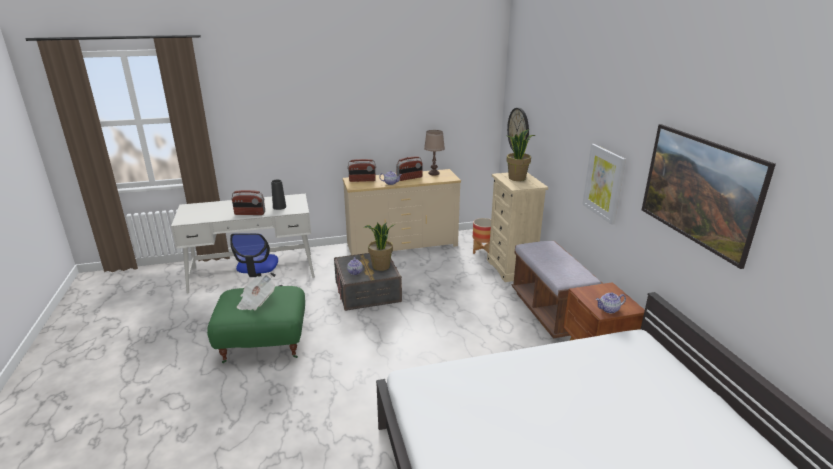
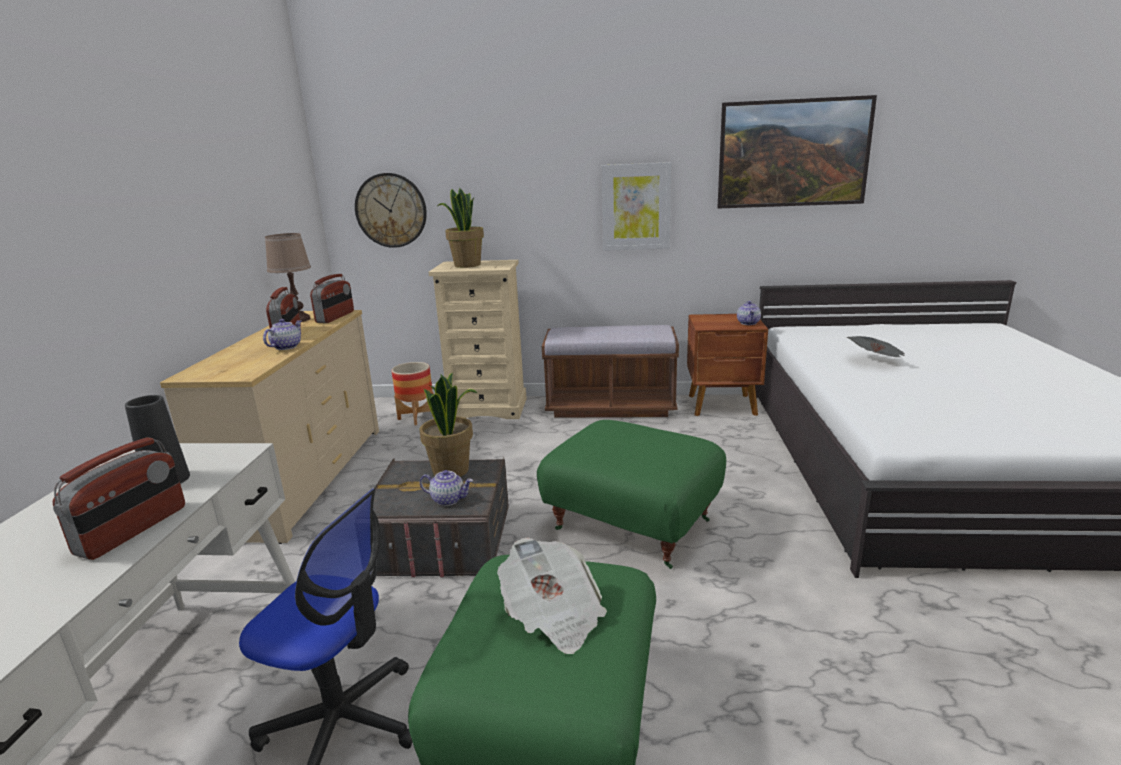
camera: 70 degrees left, 5 degrees down
radio [347,159,376,182] -> radio moved to [310,274,354,323]
none -> green ottoman [537,420,726,569]
none -> newspaper [847,336,905,357]

